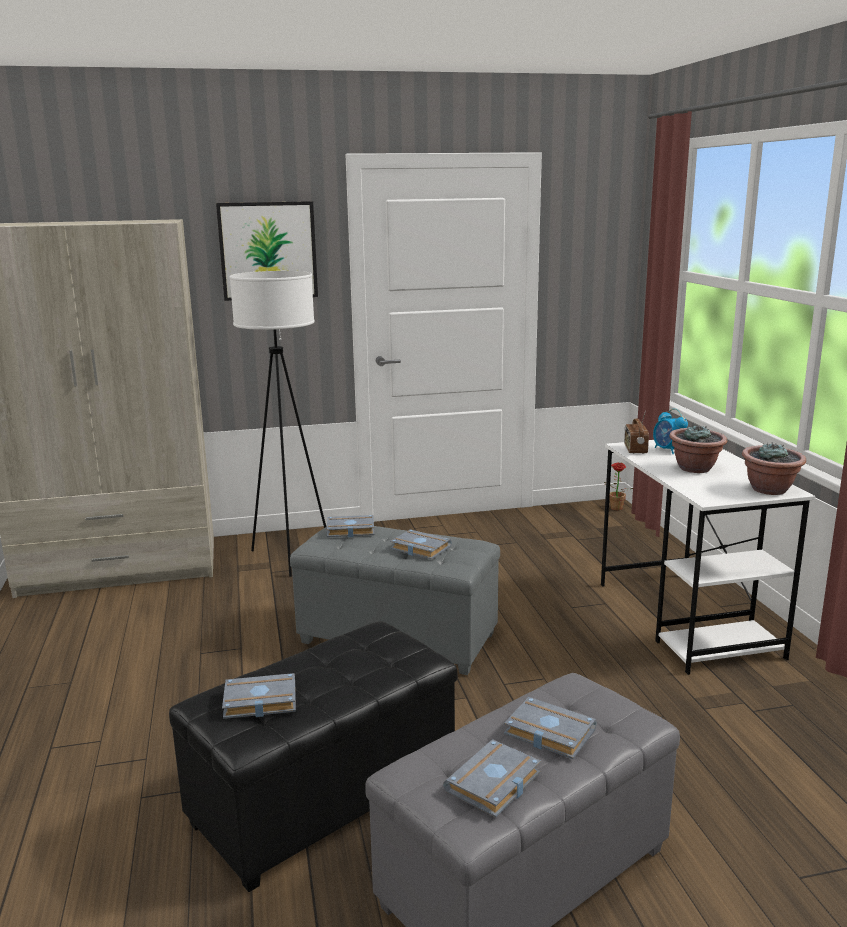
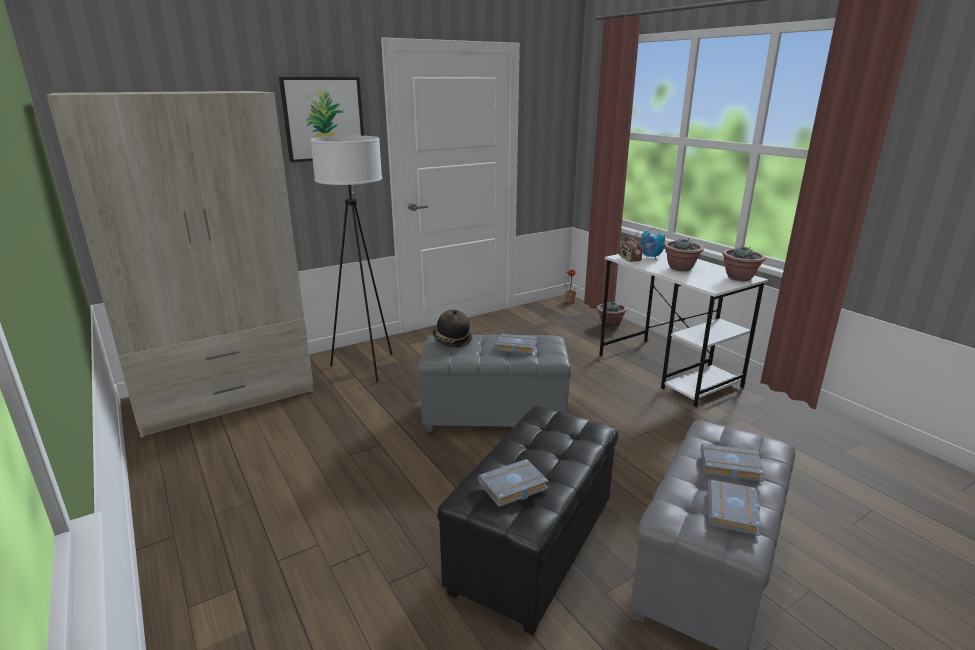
camera: 20 degrees left, 5 degrees up
grey book [327,515,374,537] -> hat [433,309,472,348]
none -> potted plant [597,301,627,328]

